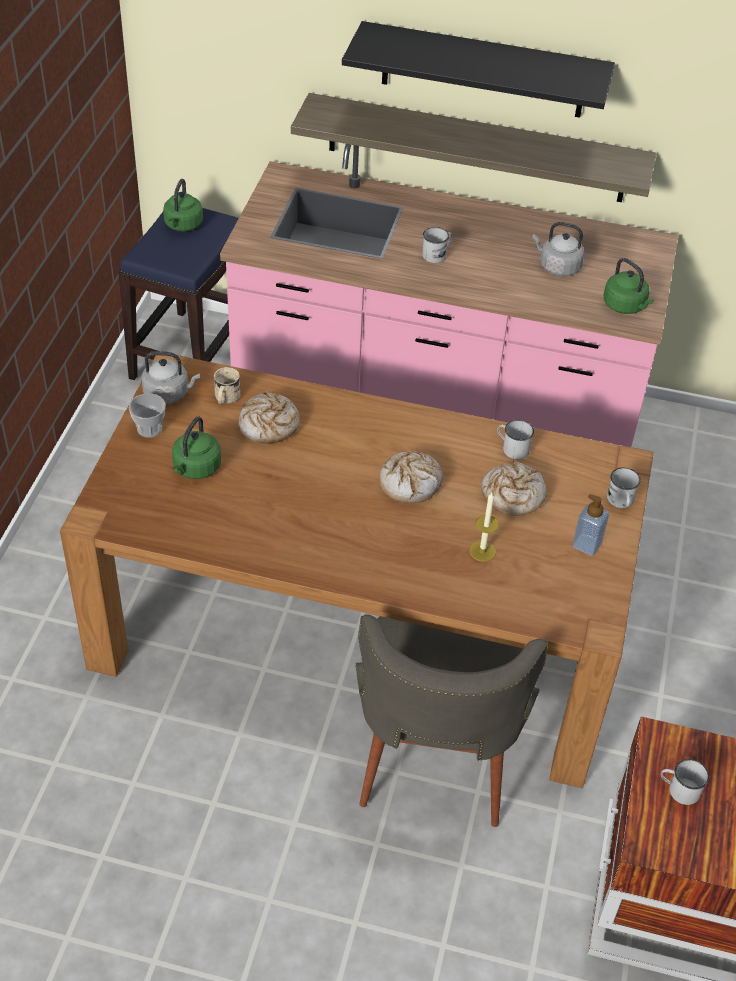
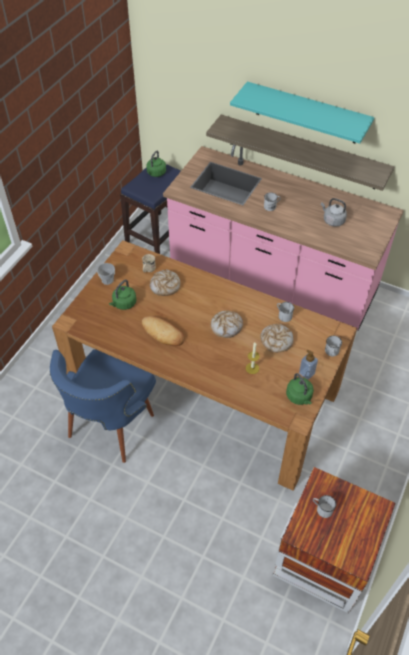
camera: 15 degrees right, 5 degrees up
grey kettle [141,351,200,404] -> none
black shelf [342,21,615,118] -> turquoise shelf [230,81,374,143]
grey chair [355,614,548,827] -> none
green kettle [604,258,654,314] -> green kettle moved to [286,373,314,405]
none -> blue chair [50,349,156,463]
none -> bread [142,316,184,346]

